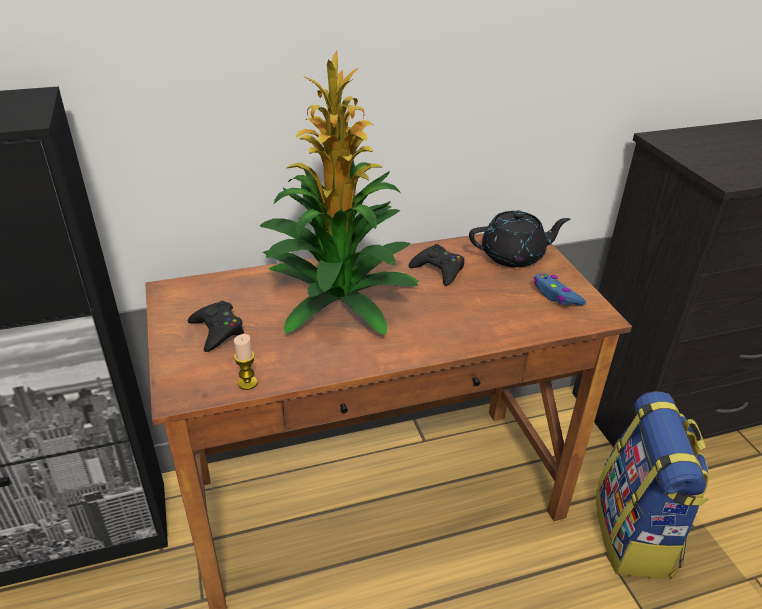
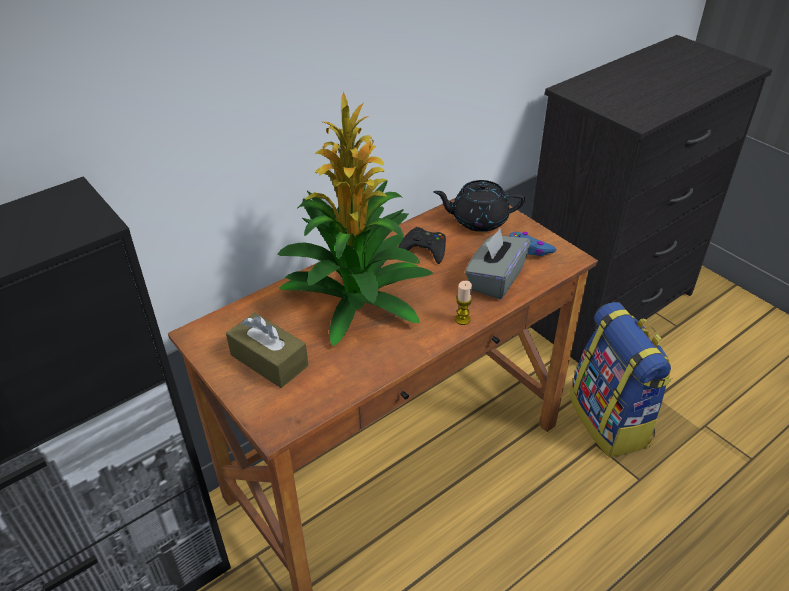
camera: 20 degrees left, 5 degrees up
black game controller [188,301,244,352] -> brown tissue box [226,312,308,388]
candle [234,334,258,390] -> candle moved to [455,281,472,325]
black teapot [469,211,570,268] -> black teapot turned 150 degrees counterclockwise [433,180,525,232]
none -> grey tissue box [465,228,531,299]

